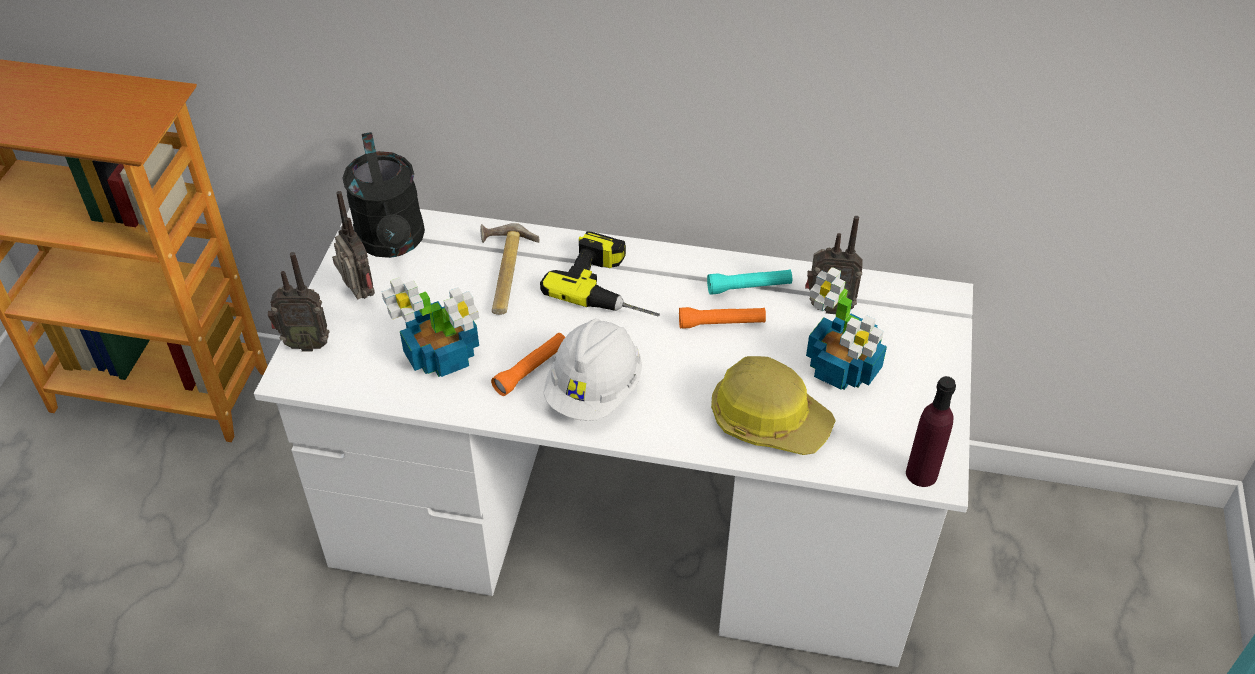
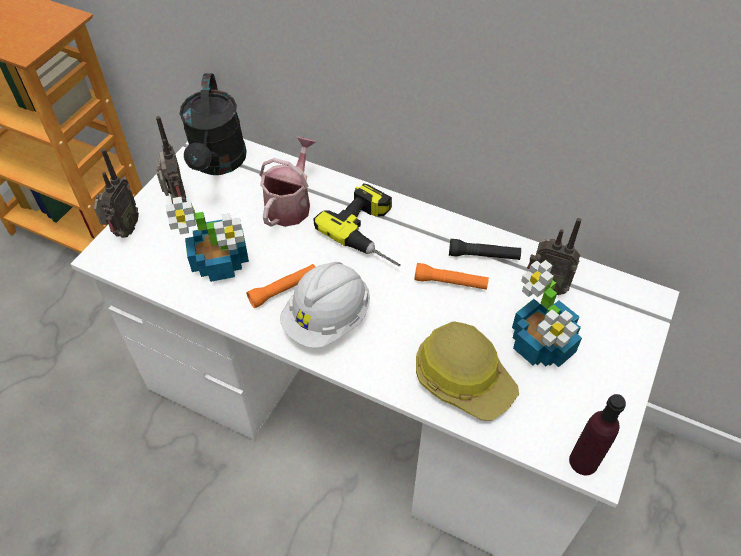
camera: 15 degrees right, 5 degrees up
radio [268,252,329,351] -> radio turned 90 degrees counterclockwise [94,148,139,238]
hammer [480,223,540,315] -> watering can [260,137,316,227]
turquoise flashlight [707,269,792,295] -> black flashlight [449,239,521,260]

